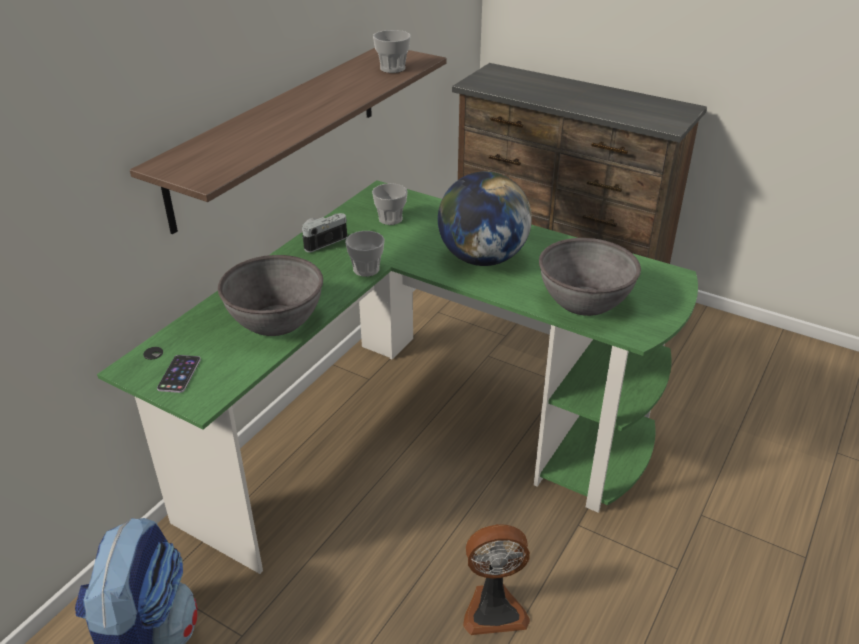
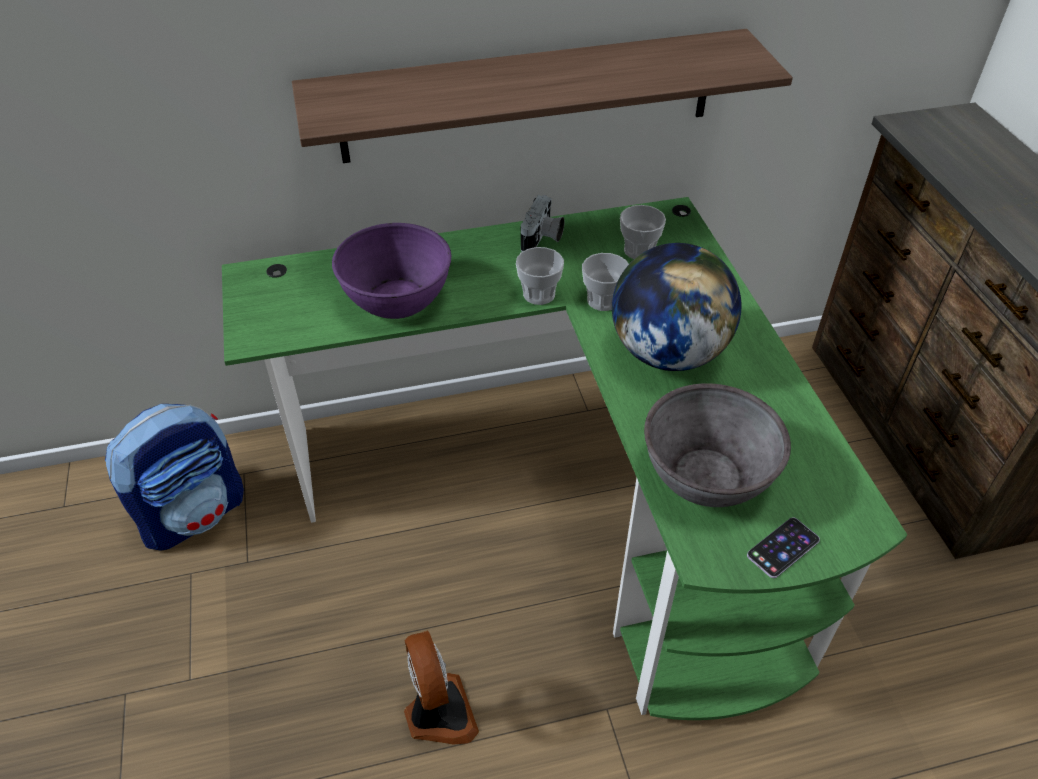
camera: 45 degrees right, 10 degrees up
phone [157,355,201,393] -> phone moved to [747,518,820,578]
grey bowl [218,255,323,336] -> purple bowl [332,223,451,319]
camera [302,213,347,253] -> camera turned 105 degrees clockwise [521,195,565,252]
cup [373,30,411,73] -> cup moved to [582,253,629,311]
fan [463,524,530,635] -> fan turned 150 degrees counterclockwise [404,630,479,744]

